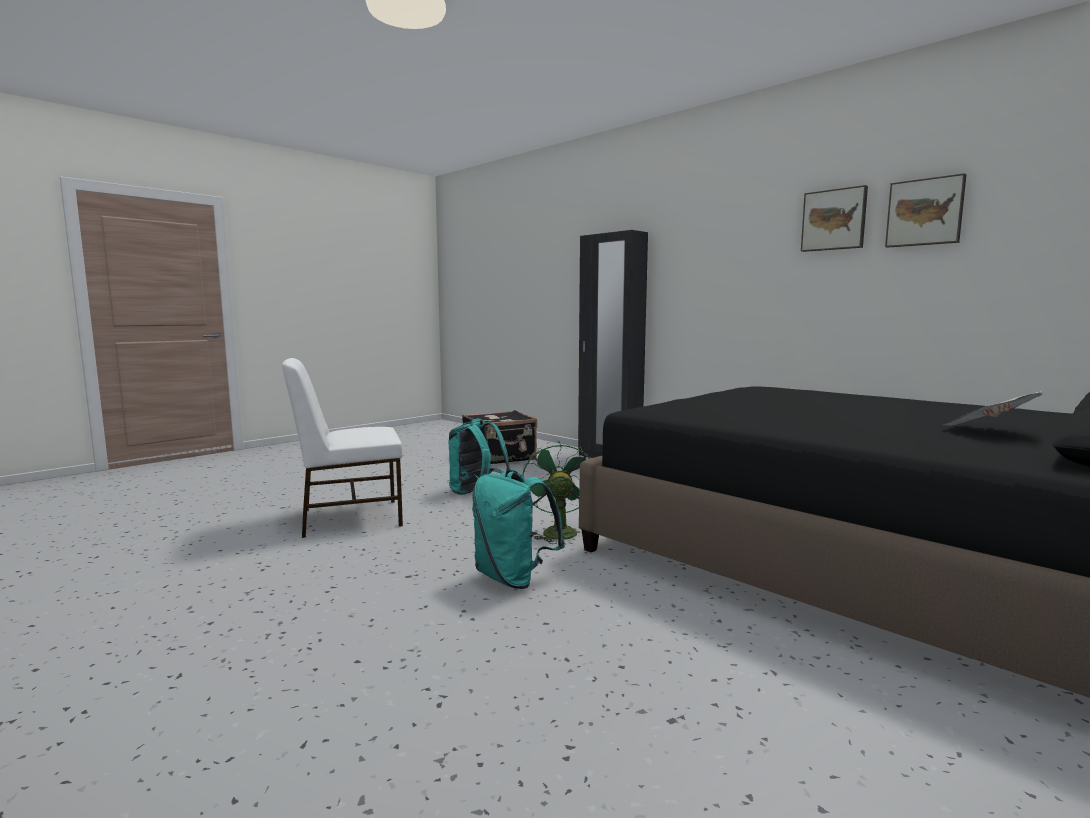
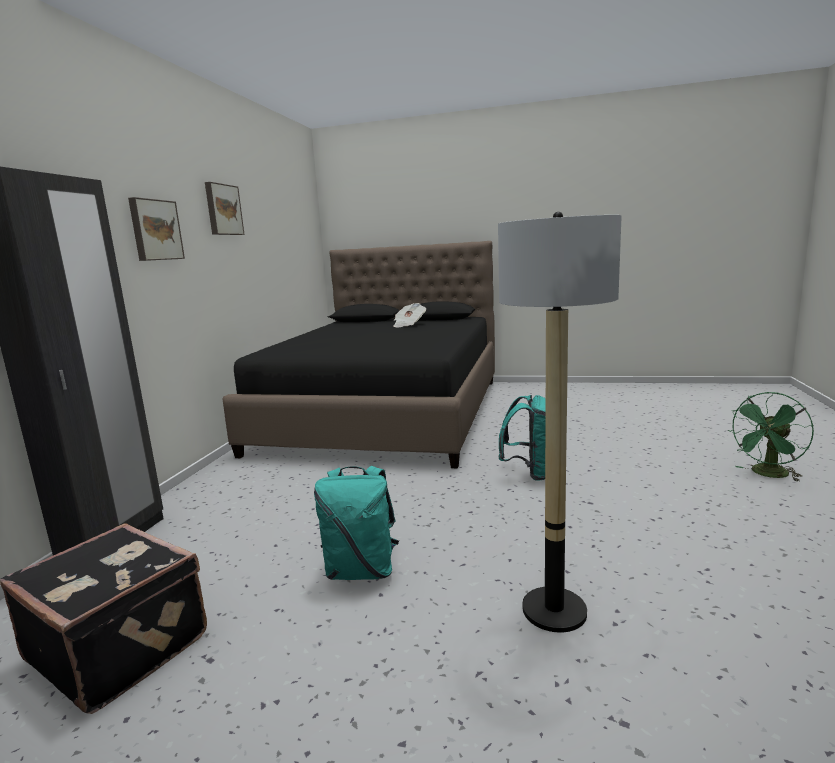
camera: 120 degrees left, 5 degrees up
white chair [282,358,403,538] -> floor lamp [498,212,622,633]
green fan [522,441,590,544] -> green fan moved to [728,392,814,482]
picture [885,173,966,248] -> picture moved to [128,197,185,261]

